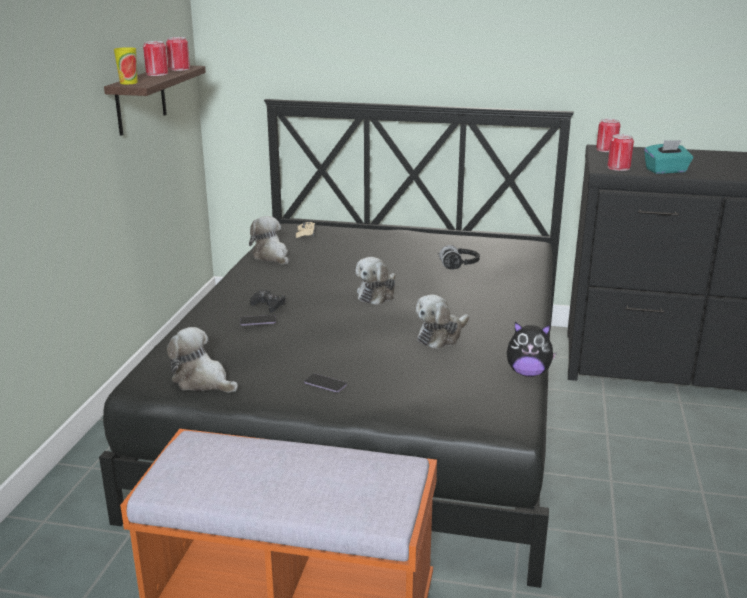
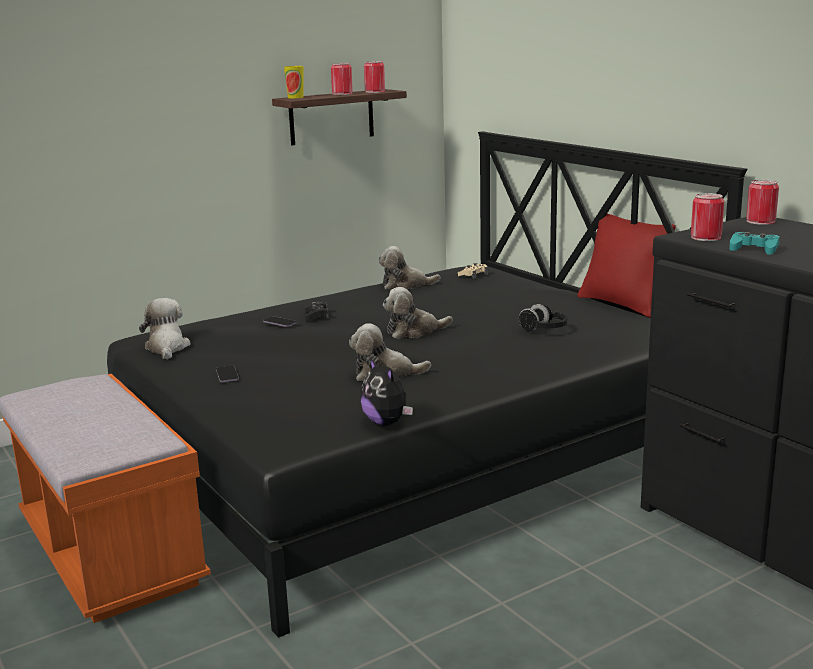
camera: 45 degrees right, 5 degrees down
plush toy [249,216,289,265] -> plush toy turned 105 degrees counterclockwise [378,246,440,289]
turquoise tissue box [644,140,693,174] -> turquoise game controller [729,232,780,255]
none -> red pillow [577,214,676,318]

